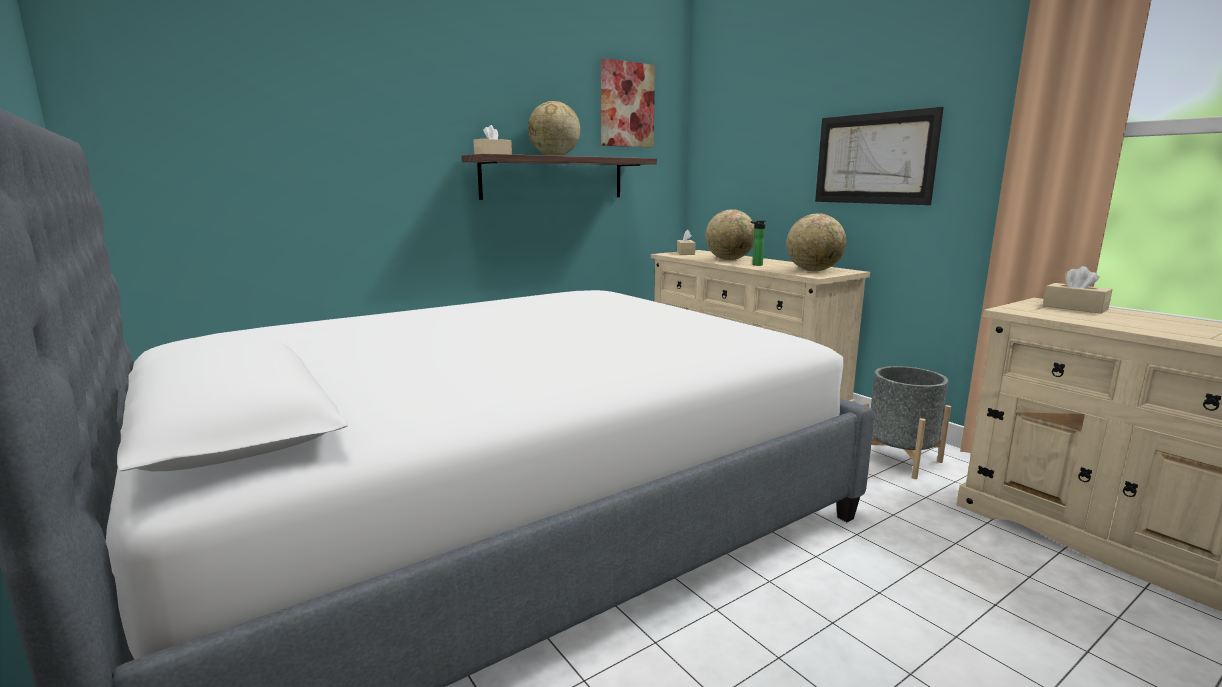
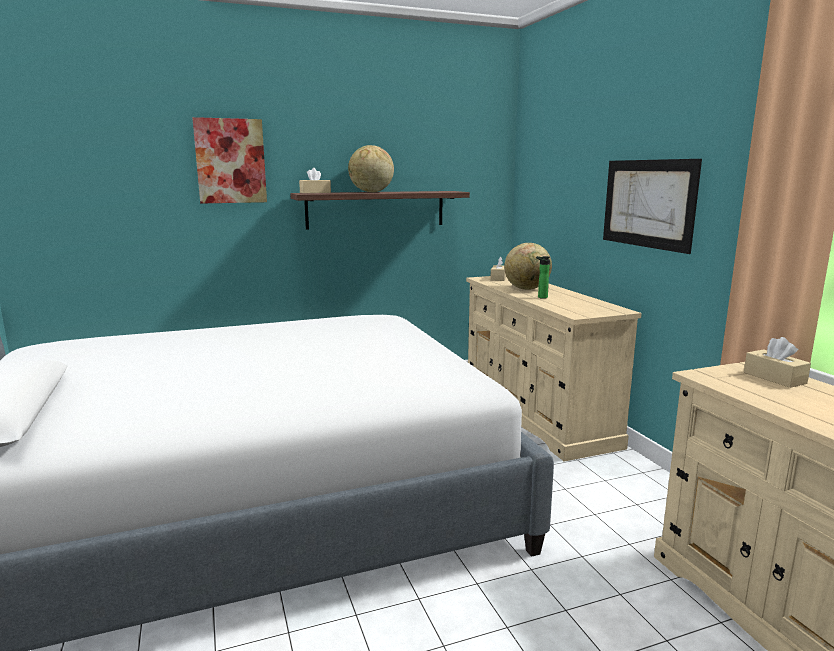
camera: 15 degrees right, 0 degrees up
picture [601,58,655,148] -> picture moved to [192,117,267,203]
globe [786,213,846,271] -> none
grey planter [863,366,951,479] -> none

